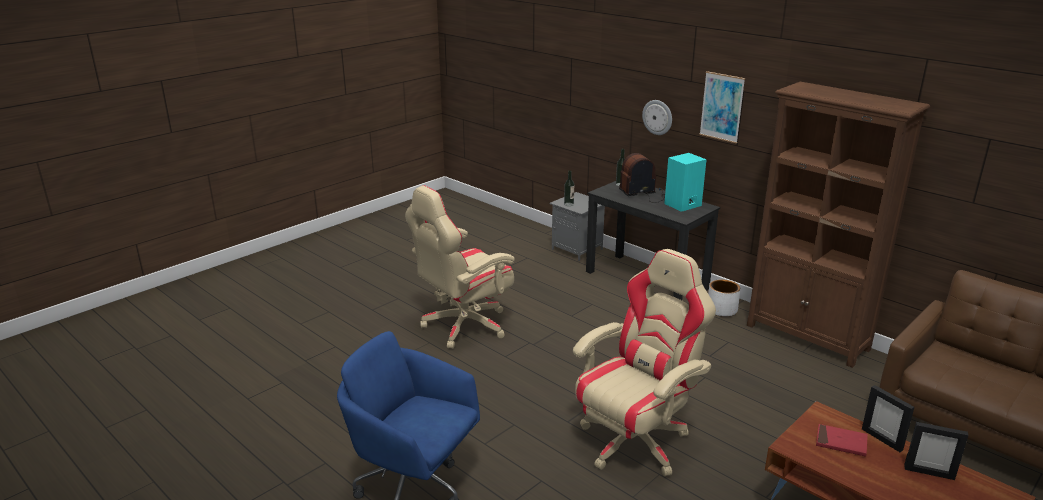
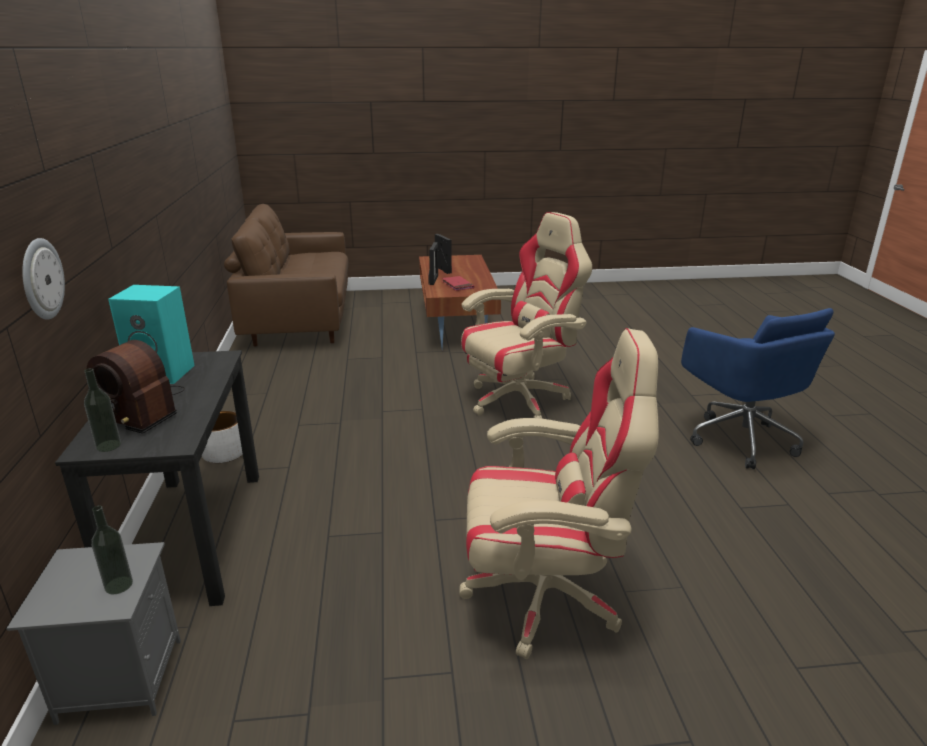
camera: 140 degrees left, 0 degrees up
beige office chair [573,249,716,476] -> beige office chair turned 150 degrees clockwise [461,212,592,419]
picture [699,71,745,143] -> none
brown bookcase [747,82,930,368] -> none

